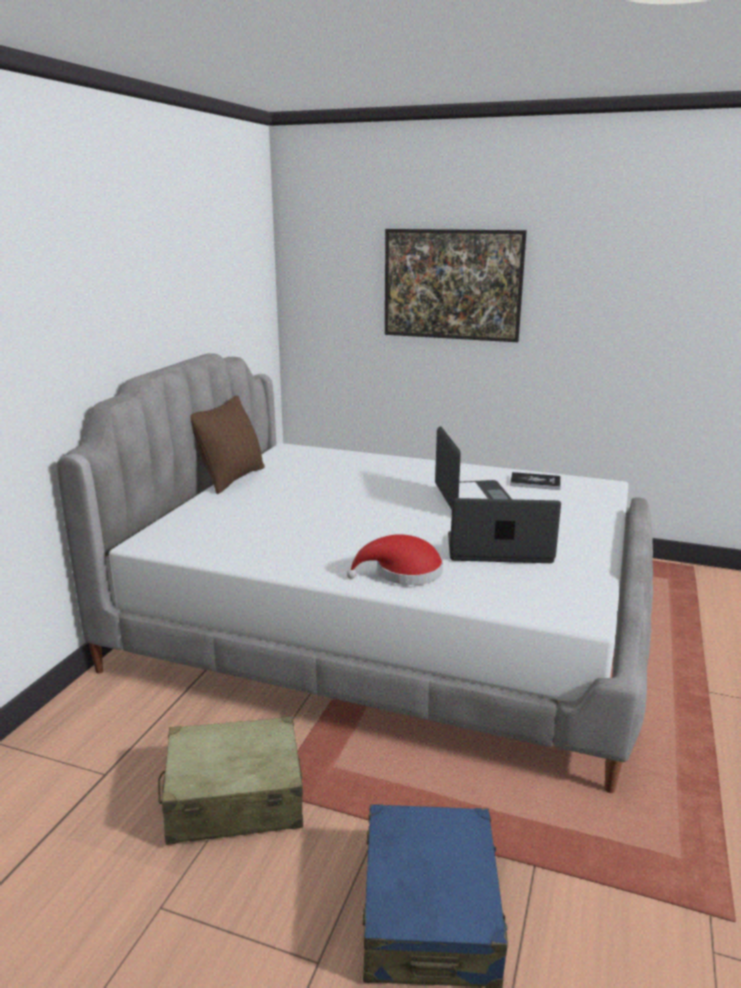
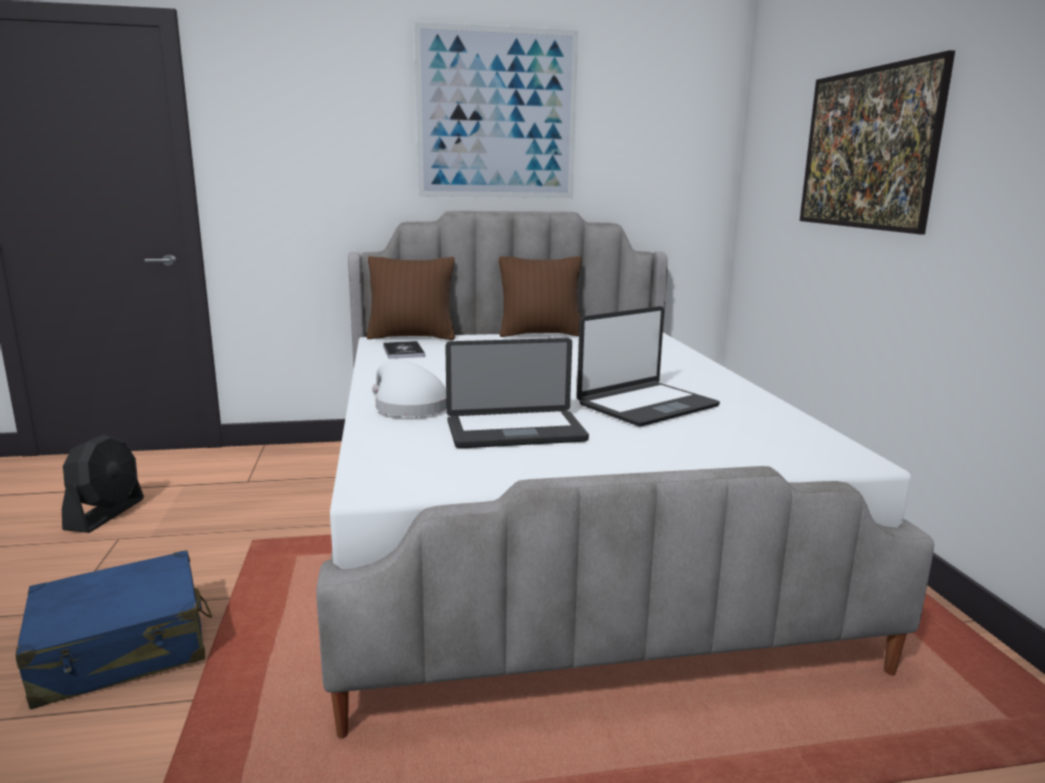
camera: 60 degrees right, 5 degrees down
beige suitcase [158,716,303,845] -> none
red hat [346,534,443,585] -> white hat [372,360,446,417]
laptop [448,498,561,563] -> laptop turned 105 degrees clockwise [445,338,589,449]
book [510,472,561,490] -> book moved to [383,341,425,359]
none -> black fan [62,434,144,533]
none -> brown pillow [367,256,455,340]
none -> picture [414,22,578,198]

